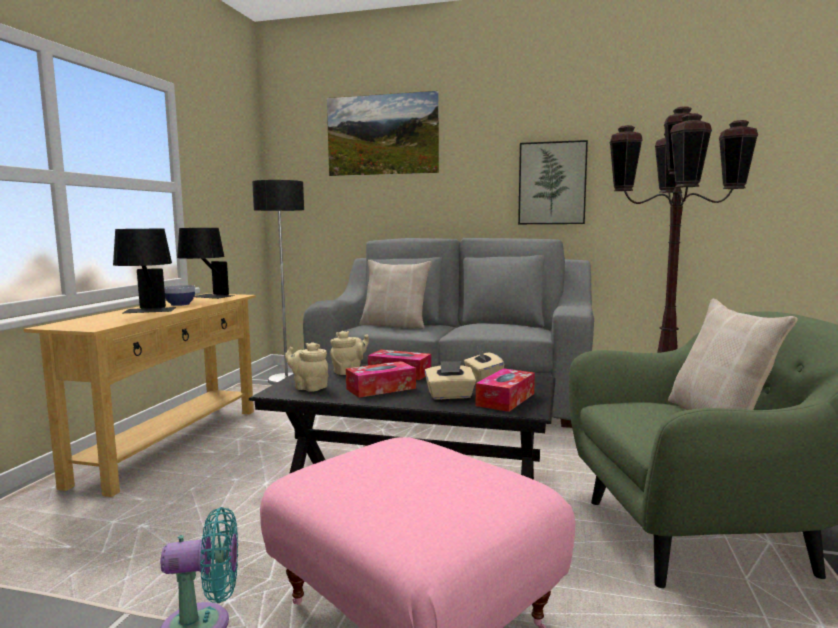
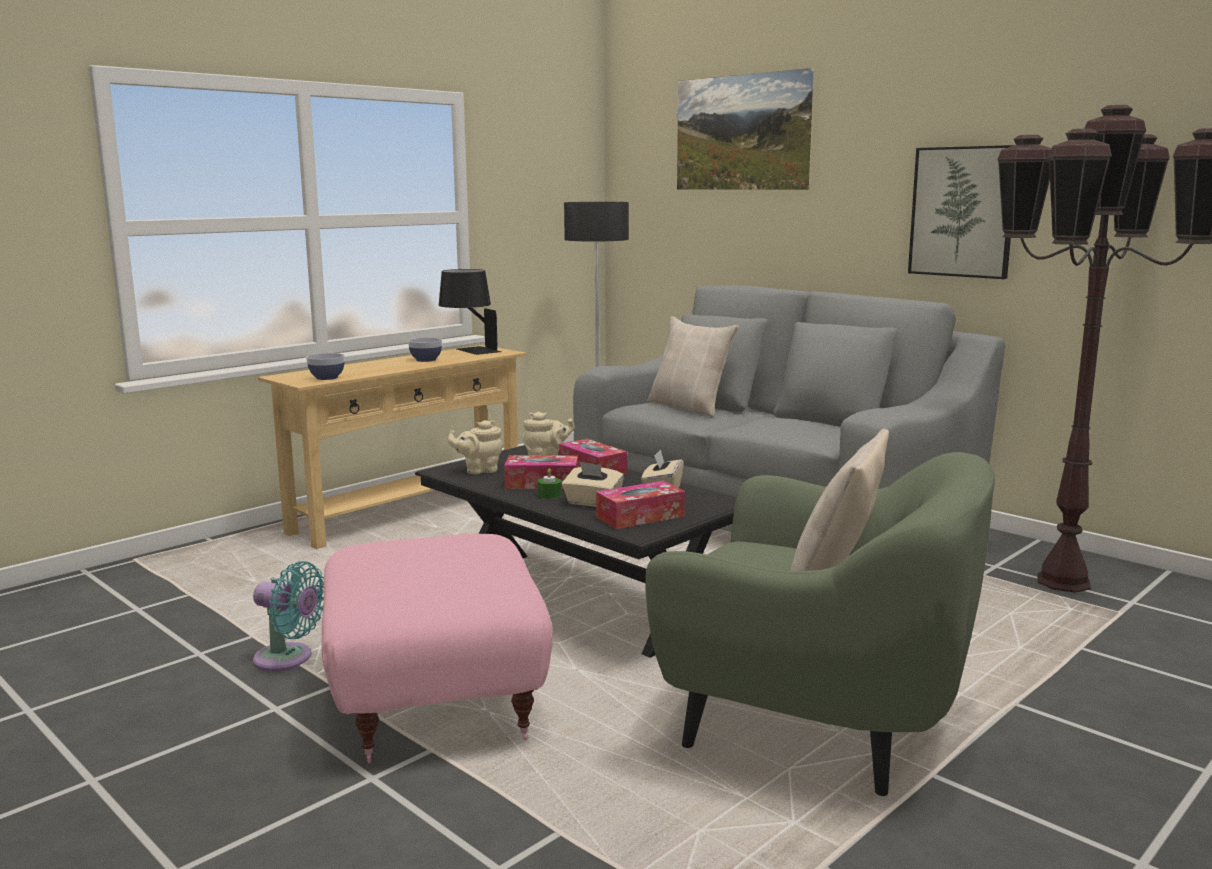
camera: 30 degrees right, 5 degrees up
black table lamp [113,229,176,313] -> none
beige teapot [285,342,328,392] -> beige teapot turned 75 degrees counterclockwise [448,420,503,474]
none -> bowl [306,353,345,380]
none -> green candle [538,468,561,499]

